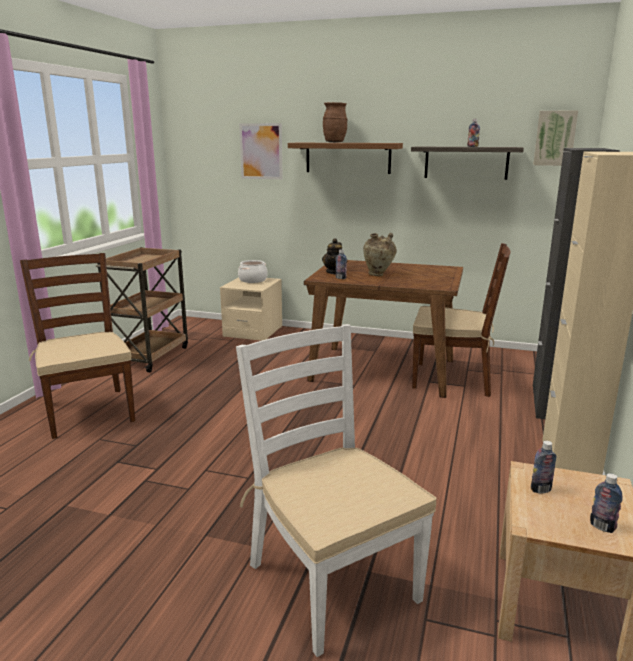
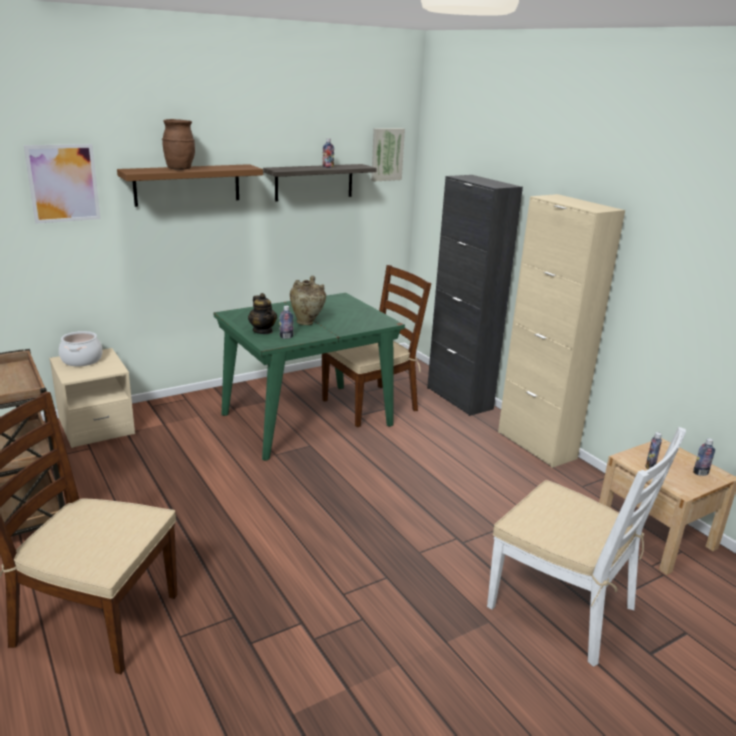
camera: 50 degrees left, 5 degrees up
white chair [236,324,437,657] -> white chair turned 150 degrees counterclockwise [487,427,686,667]
brown dining table [304,260,463,398] -> green dining table [214,293,405,461]

